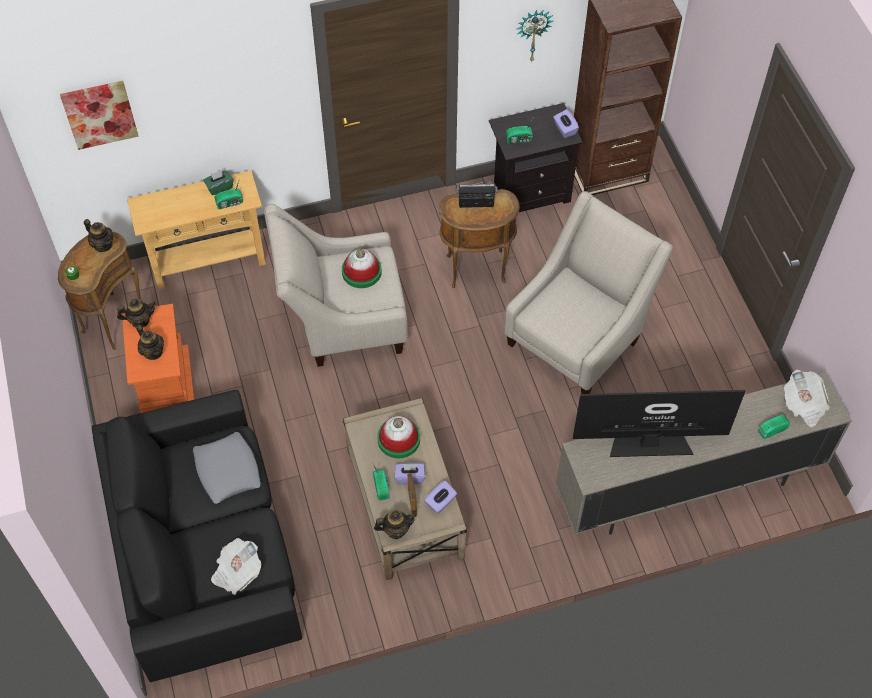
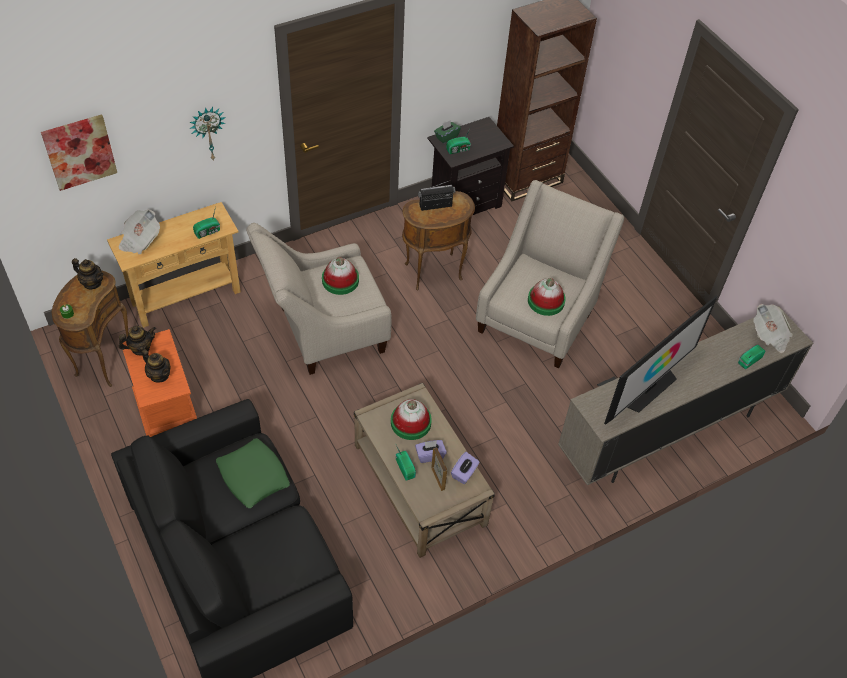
camera: 15 degrees left, 5 degrees down
grey pillow [193,432,261,504] -> green pillow [216,438,290,508]
green tissue box [203,170,234,195] -> green tissue box moved to [434,120,461,144]
newspaper [211,538,261,595] -> newspaper moved to [118,210,160,254]
teapot [374,510,417,539] -> none
wall clock [517,9,553,61] -> wall clock moved to [189,107,226,161]
purple tissue box [553,109,579,138] -> none
television [573,390,745,457] -> television turned 150 degrees clockwise [604,295,718,425]
none -> hat [528,278,566,316]

